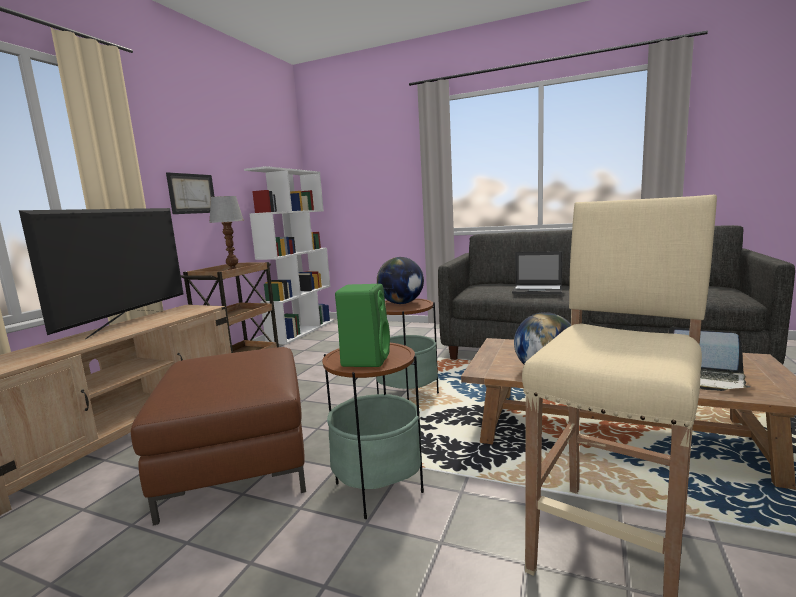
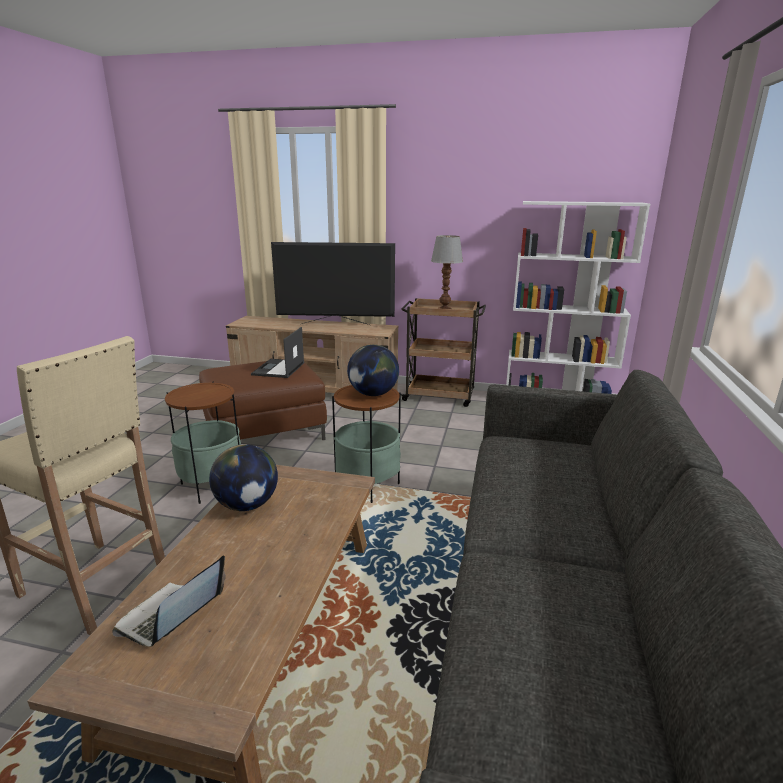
camera: 80 degrees right, 10 degrees up
picture [166,172,214,214] -> none
green speaker [335,284,390,367] -> none
laptop [512,251,562,294] -> laptop moved to [251,327,304,378]

